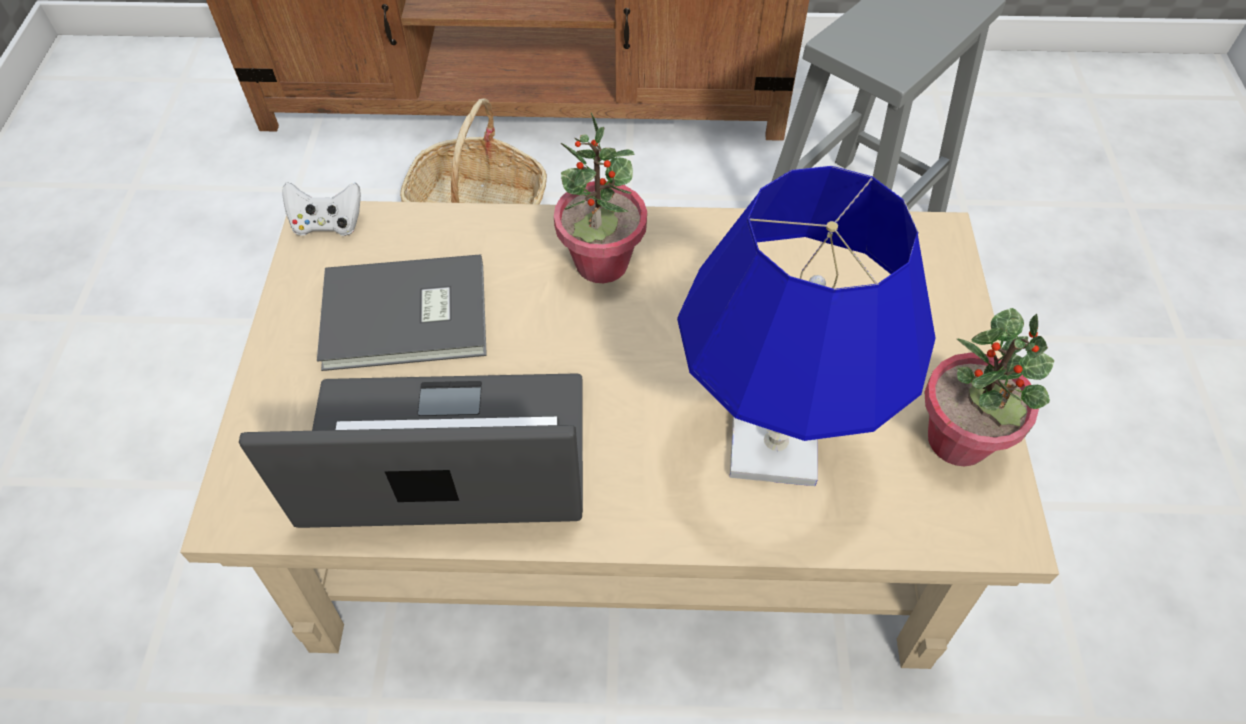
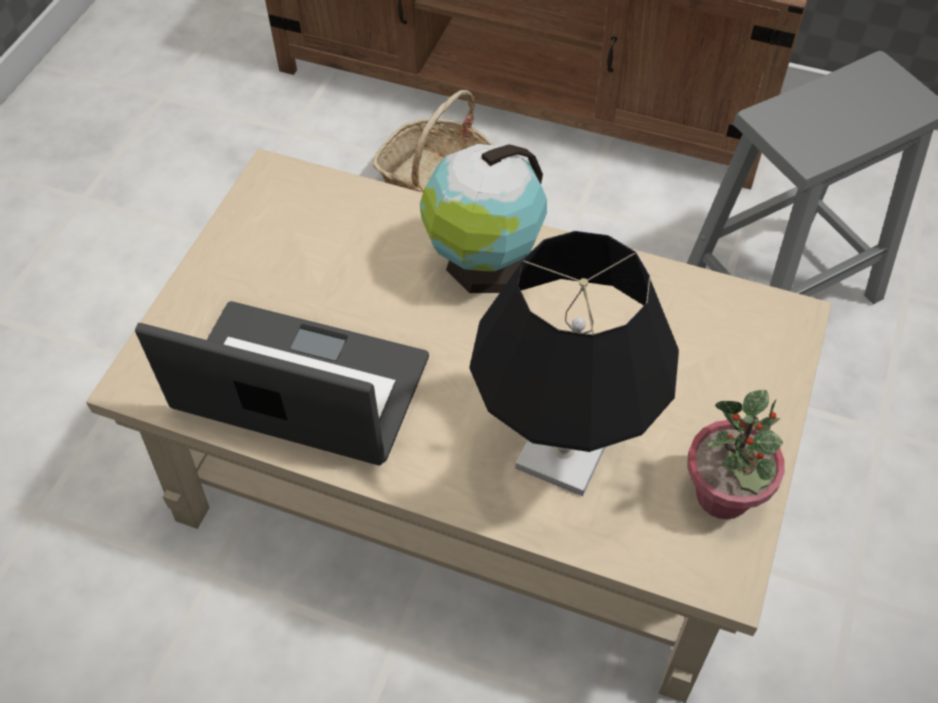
camera: 20 degrees right, 0 degrees up
white game controller [282,182,361,236] -> none
grey book [317,254,487,371] -> none
potted plant [554,113,647,283] -> globe [420,144,547,293]
blue table lamp [677,166,935,486] -> black table lamp [469,231,679,496]

